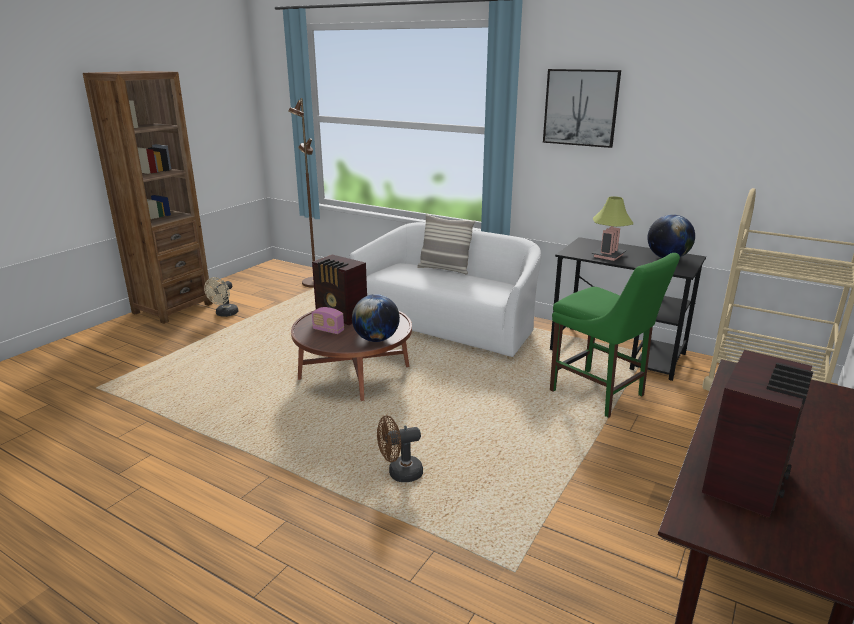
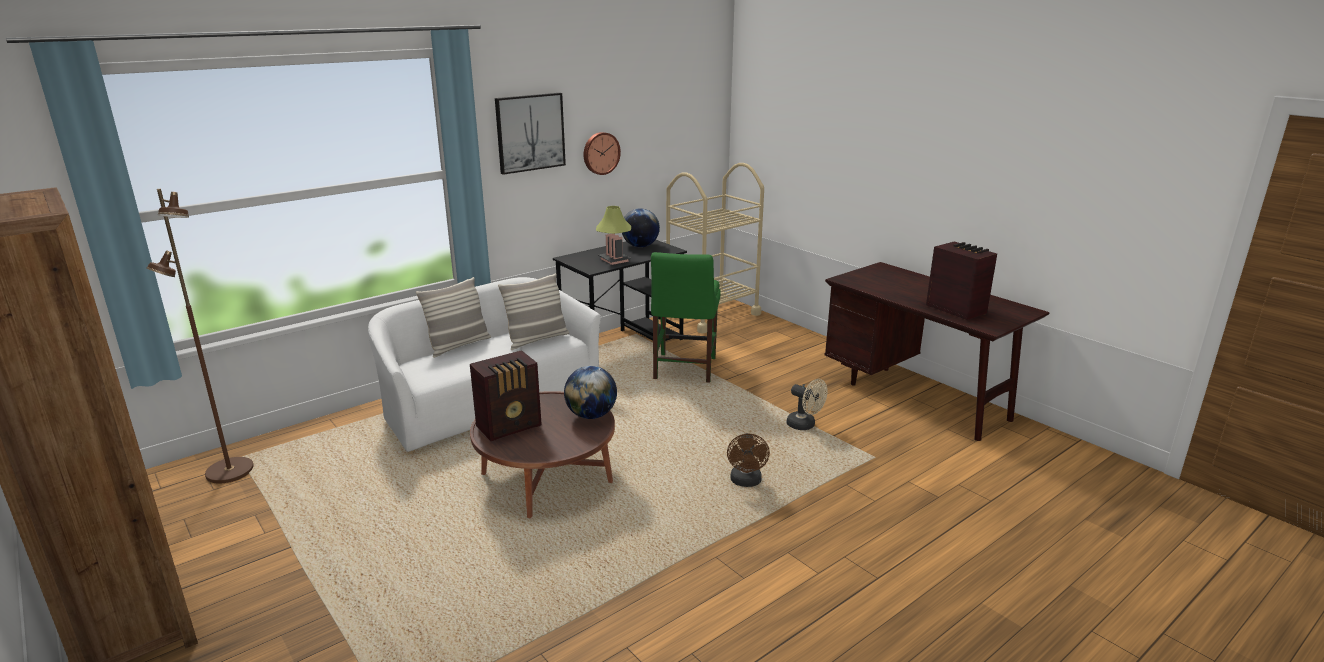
camera: 70 degrees left, 0 degrees up
beige fan [204,277,239,317] -> beige fan moved to [786,379,828,430]
radio [312,307,344,334] -> none
green chair [550,253,680,418] -> green chair turned 120 degrees clockwise [651,252,721,383]
none -> pillow [498,273,569,350]
none -> wall clock [584,132,621,175]

